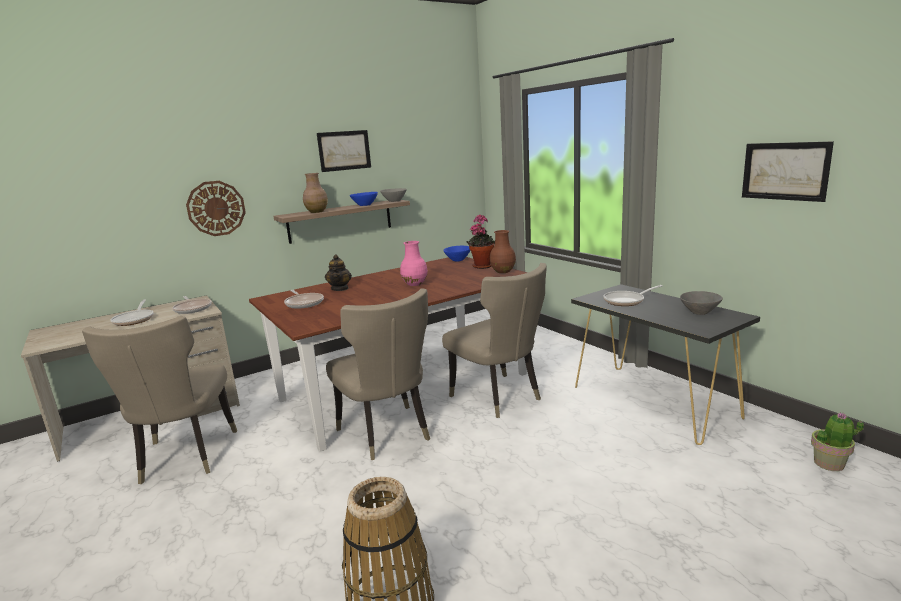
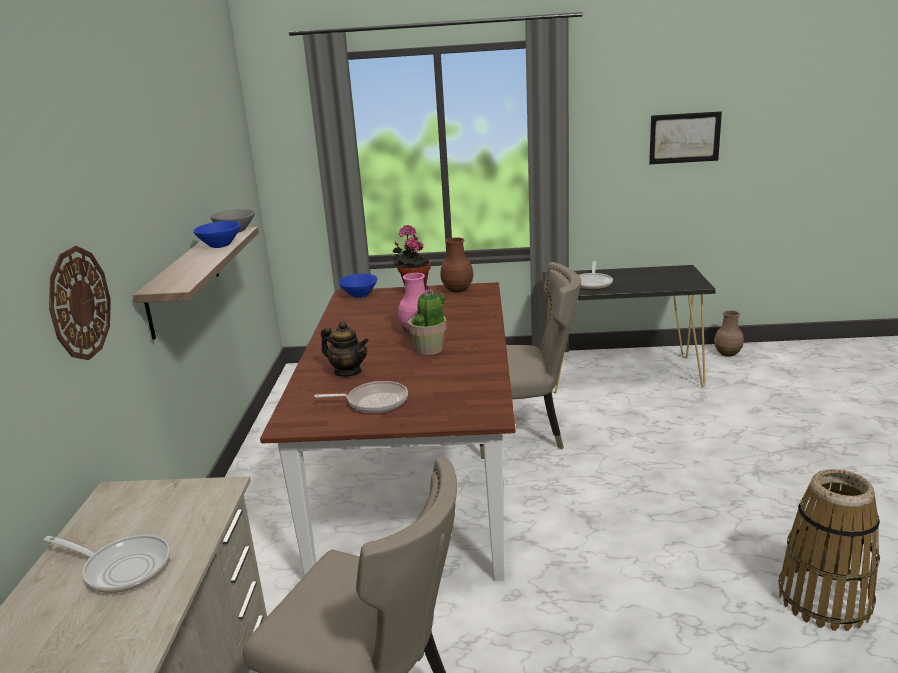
camera: 55 degrees left, 5 degrees up
frying pan [172,296,212,314] -> none
brown vase [303,173,328,213] -> brown vase moved to [714,310,744,357]
picture [317,130,371,172] -> none
beige chair [326,288,430,460] -> none
grey bowl [680,291,723,315] -> none
potted plant [811,412,864,471] -> potted plant moved to [408,289,447,355]

